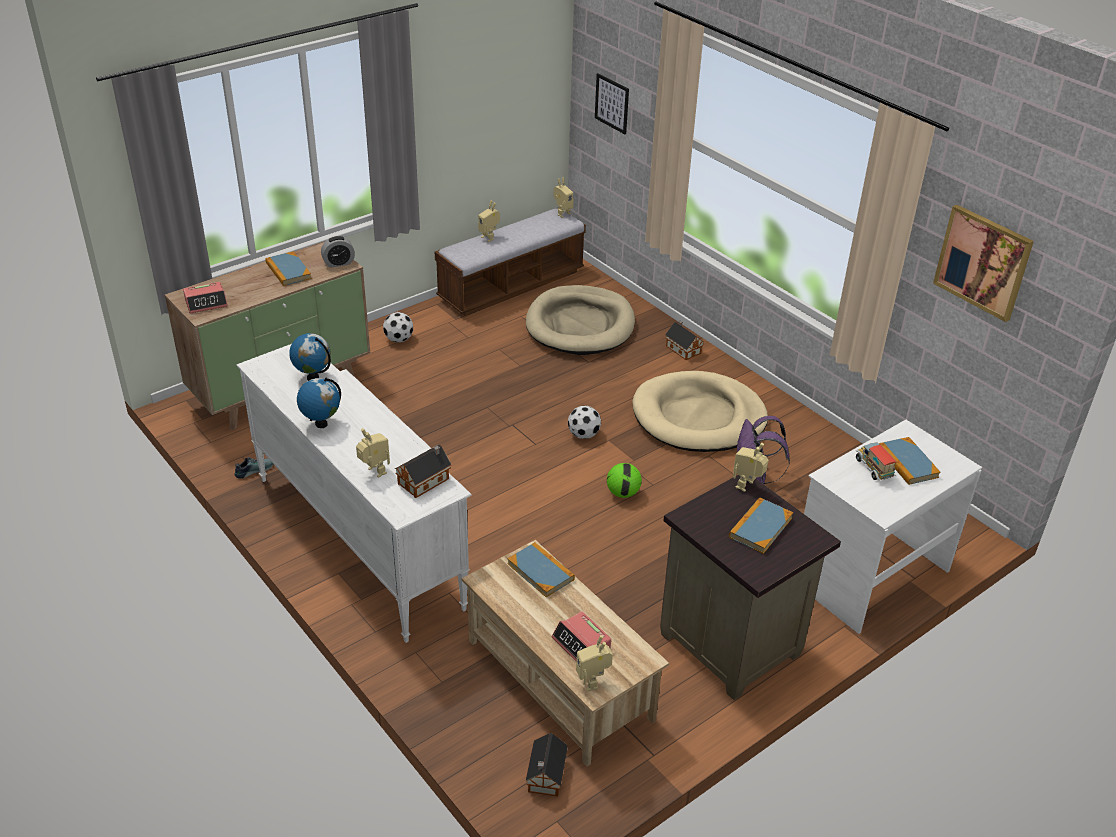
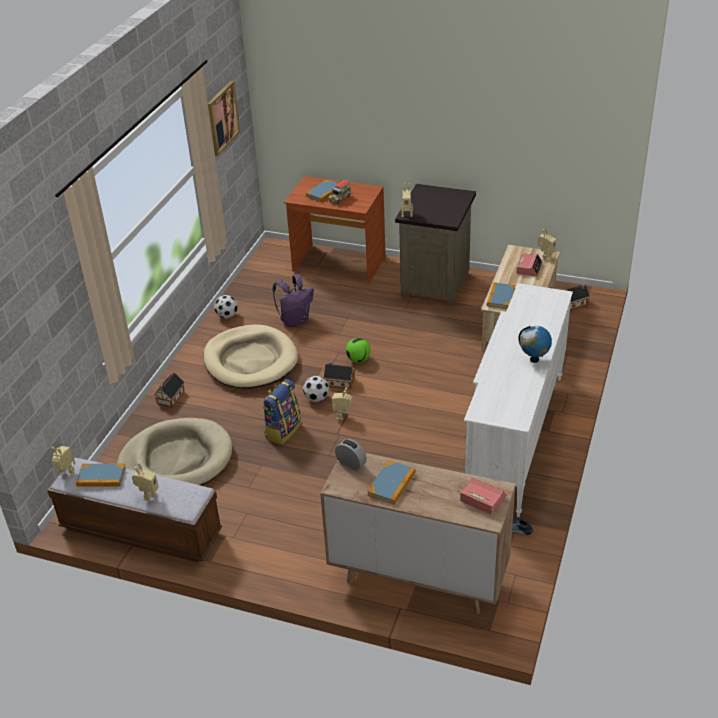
camera: 120 degrees left, 0 degrees up
globe [289,333,331,381] -> none
toy robot [356,428,390,478] -> toy robot moved to [332,388,353,420]
football [383,312,413,342] -> football moved to [214,295,238,318]
toy house [395,444,452,498] -> toy house moved to [324,361,355,389]
picture [595,73,629,134] -> none
book [729,497,793,554] -> book moved to [76,464,126,487]
white desk [804,420,982,634] -> brown desk [284,176,386,284]
none -> backpack [262,379,301,445]

